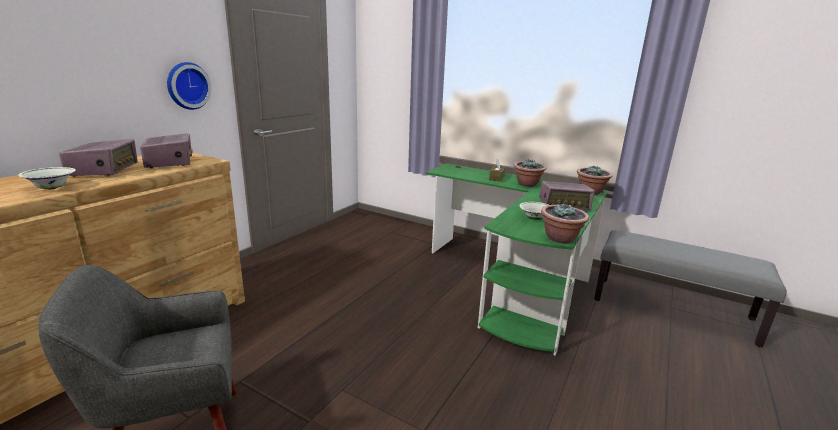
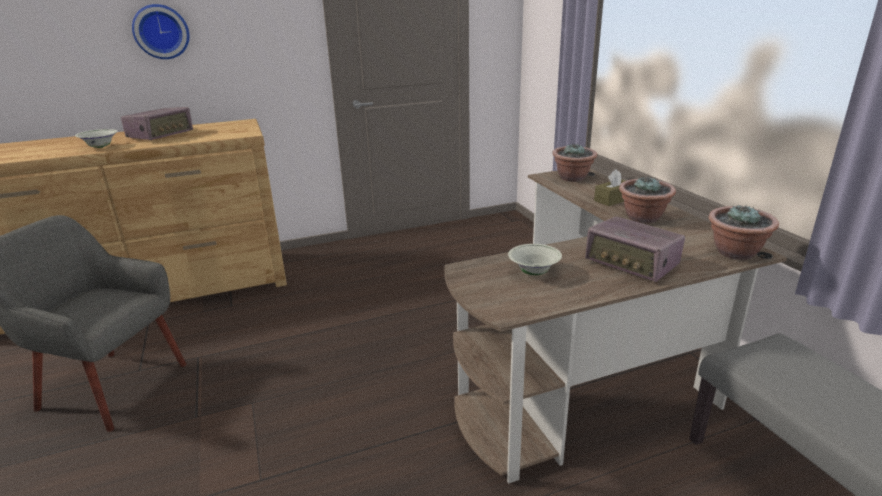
camera: 40 degrees right, 5 degrees up
radio [140,133,193,168] -> none
wall clock [167,62,212,110] -> wall clock moved to [132,4,189,59]
green desk [426,164,608,355] -> brown desk [444,169,787,484]
potted plant [541,203,589,244] -> potted plant moved to [552,143,597,182]

